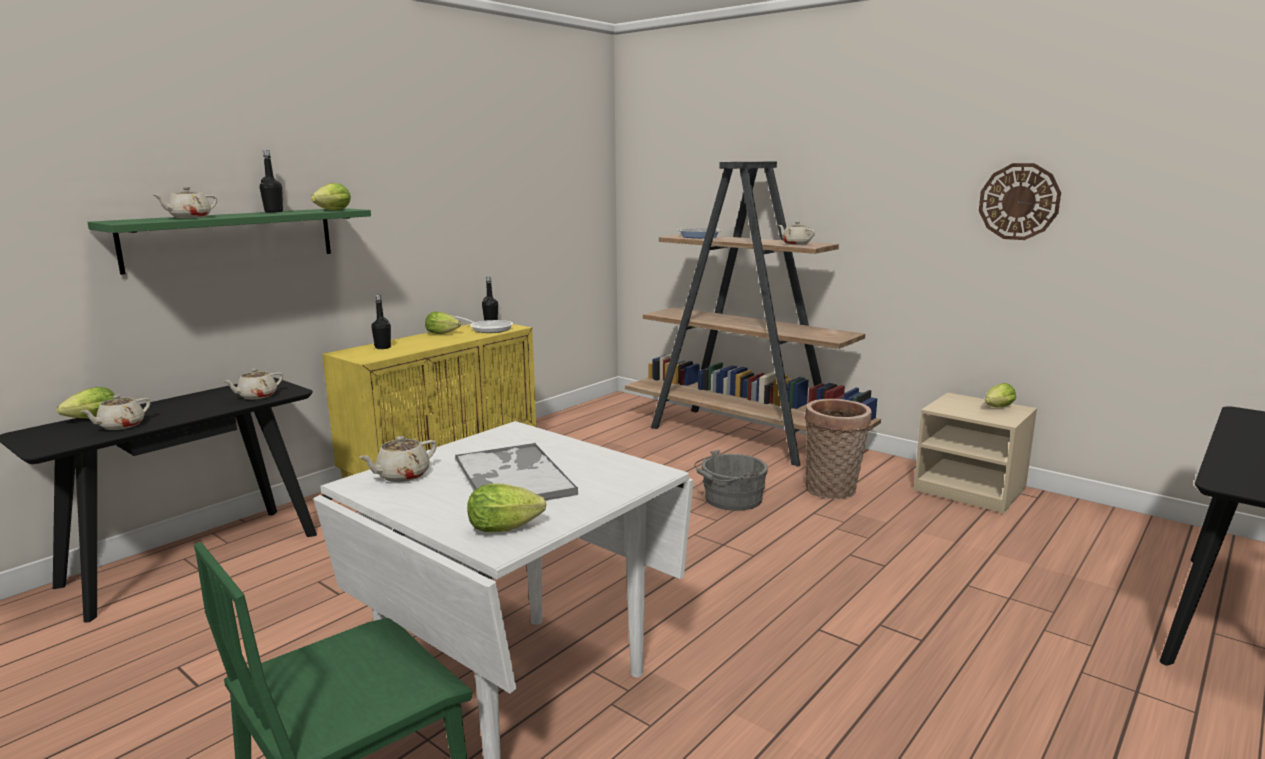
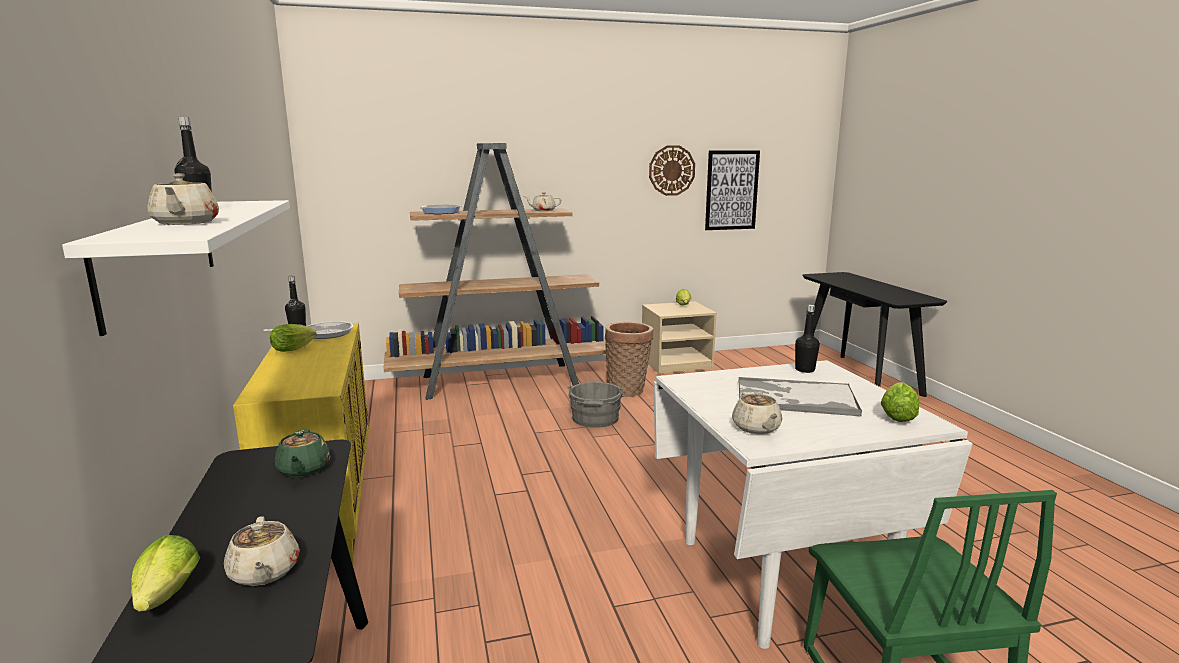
camera: 55 degrees left, 0 degrees up
green shelf [87,208,371,275] -> white shelf [62,200,290,336]
beige teapot [223,368,283,399] -> green teapot [275,429,330,477]
lettuce [311,183,351,210] -> none
black bottle [371,295,391,349] -> black bottle moved to [795,304,820,373]
none -> picture [705,150,760,230]

